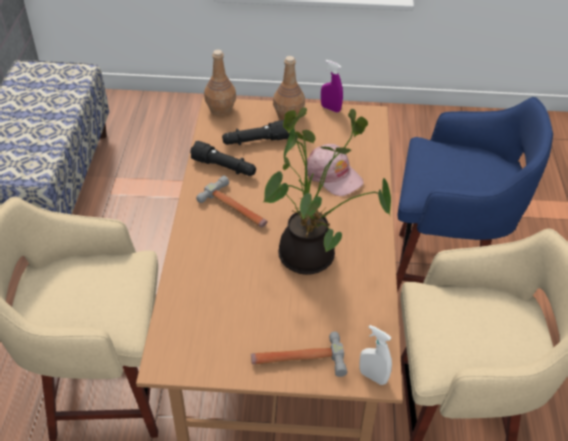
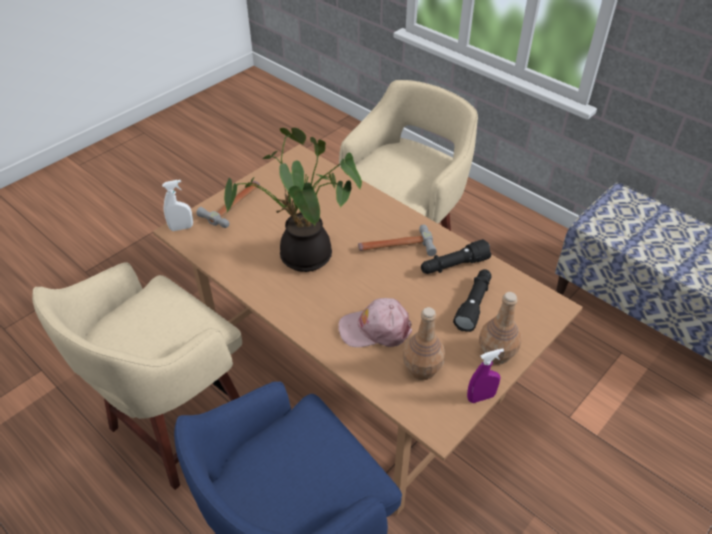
camera: 130 degrees right, 0 degrees up
brown bottle [204,50,236,116] -> brown bottle moved to [403,307,445,380]

